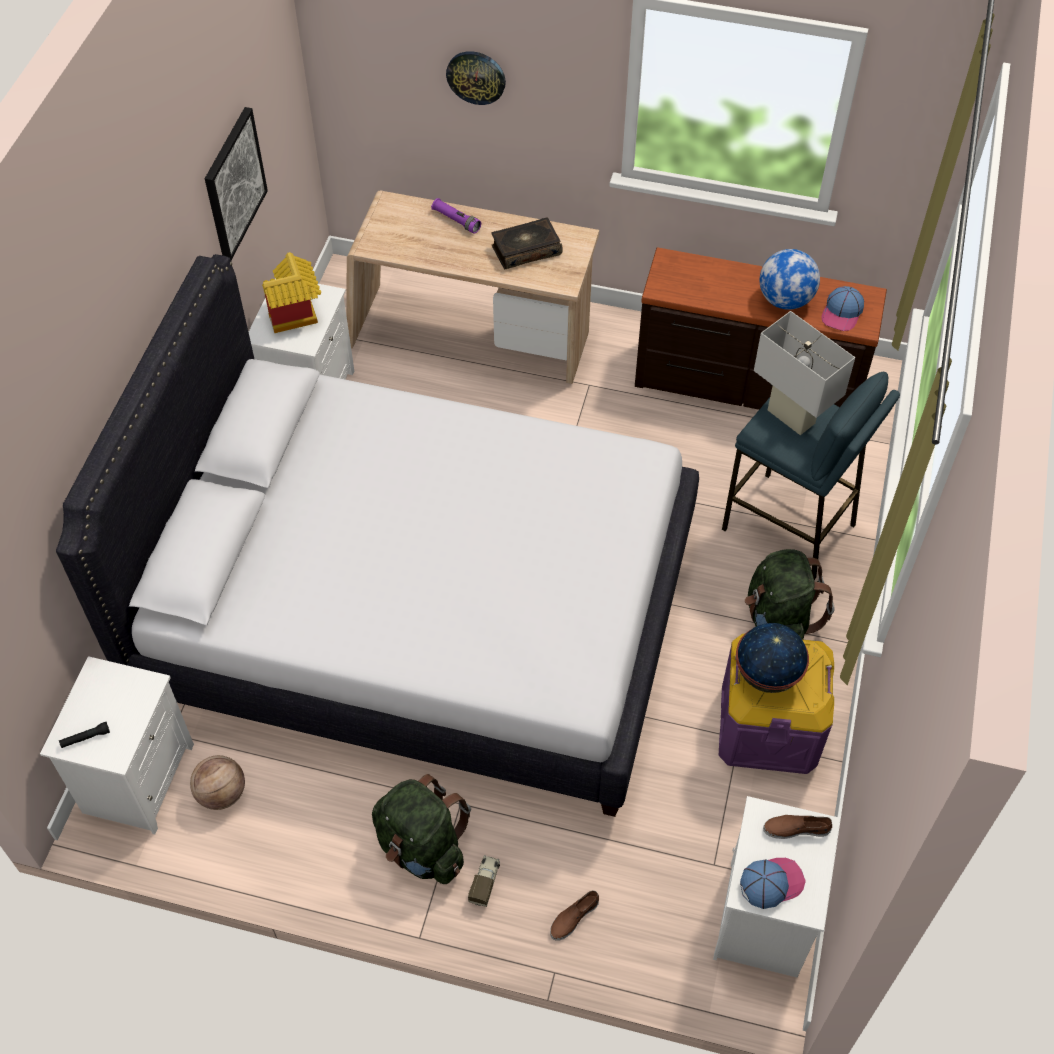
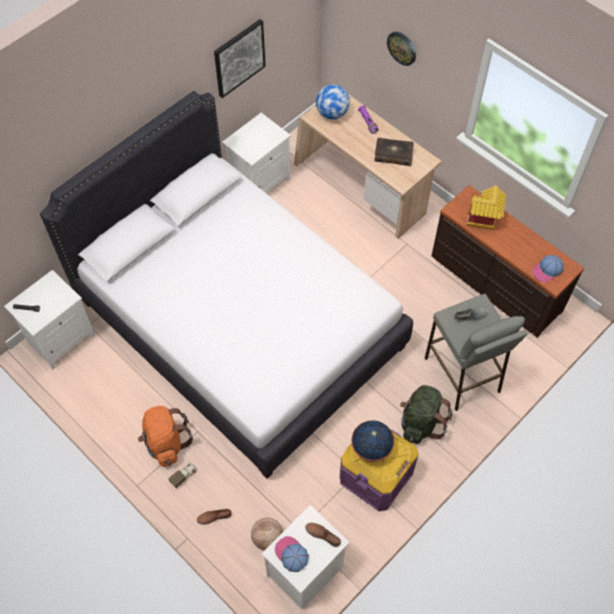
camera: 30 degrees right, 5 degrees up
basketball [190,755,245,810] -> basketball moved to [251,518,283,550]
toy house [262,252,321,333] -> toy house moved to [467,185,506,230]
green backpack [372,774,471,884] -> orange backpack [138,406,193,467]
blue stool [722,372,900,580] -> grey stool [425,294,527,411]
cap [740,858,806,909] -> cap turned 135 degrees counterclockwise [275,536,309,572]
white table lamp [754,311,855,435] -> grey shoe [454,307,488,323]
globe [760,249,820,310] -> globe moved to [316,84,350,119]

